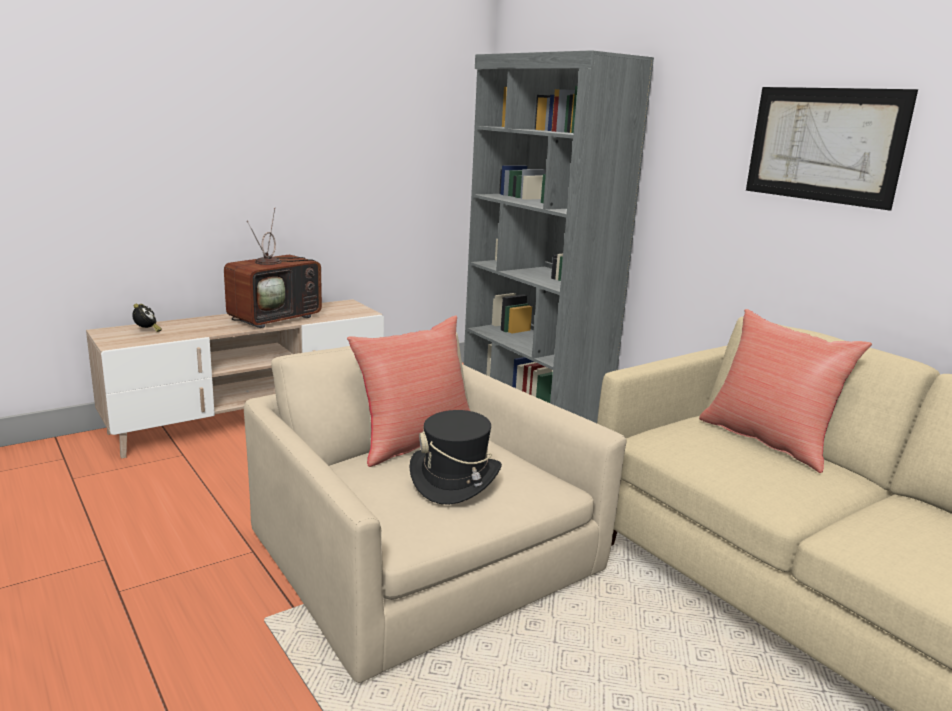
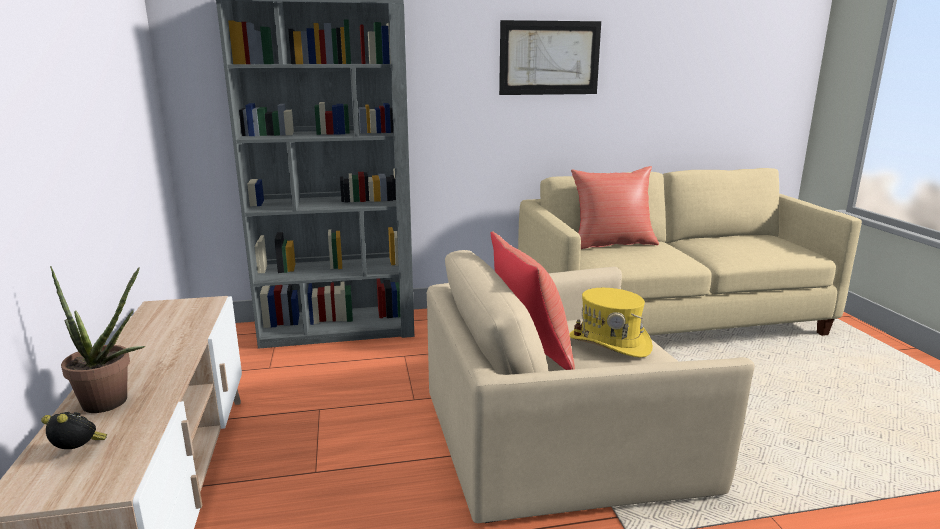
camera: 65 degrees left, 0 degrees up
television [224,207,322,328] -> none
black hat [410,410,502,505] -> yellow hat [569,288,653,358]
none -> potted plant [50,266,145,413]

